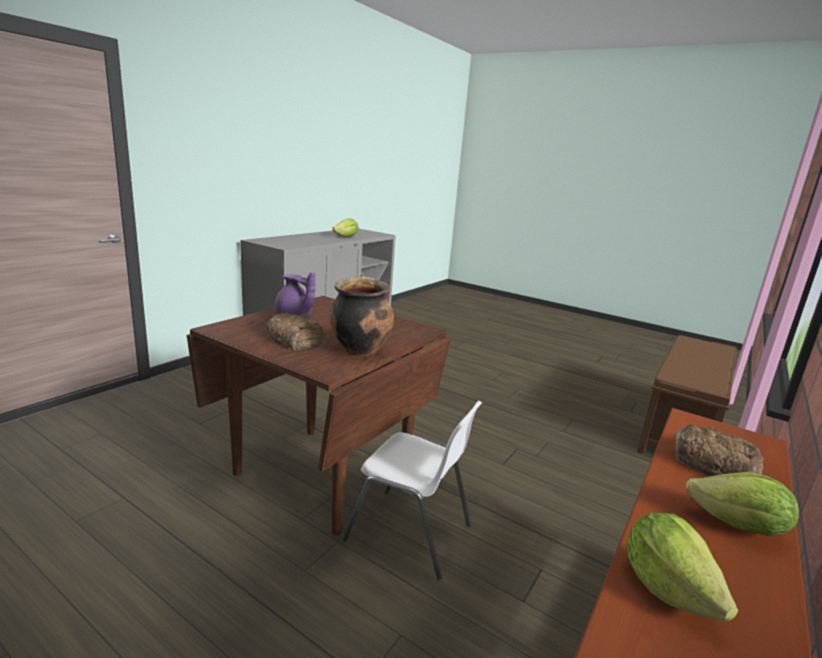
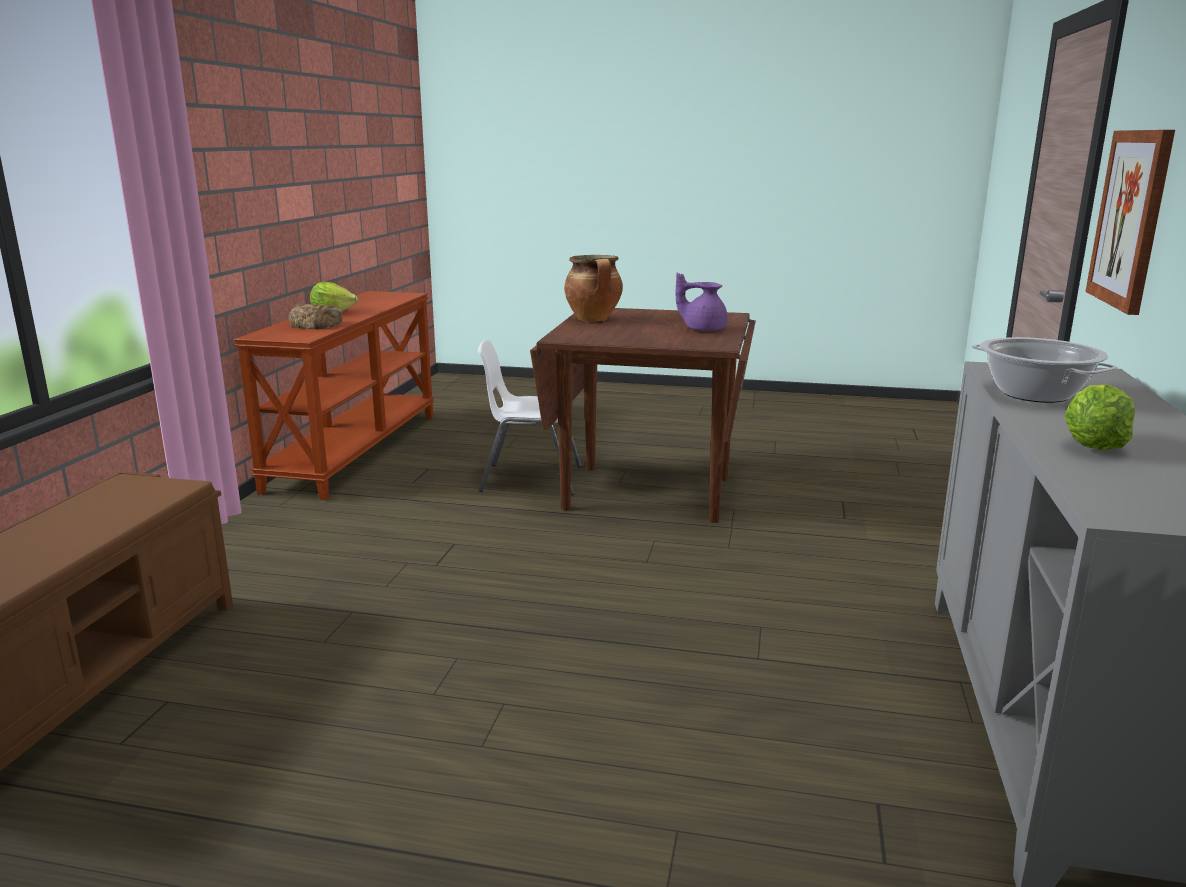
camera: 160 degrees right, 0 degrees up
bread [267,313,324,350] -> none
lettuce [626,513,738,621] -> none
none -> cooking pot [972,337,1118,403]
none -> picture [1085,130,1175,315]

